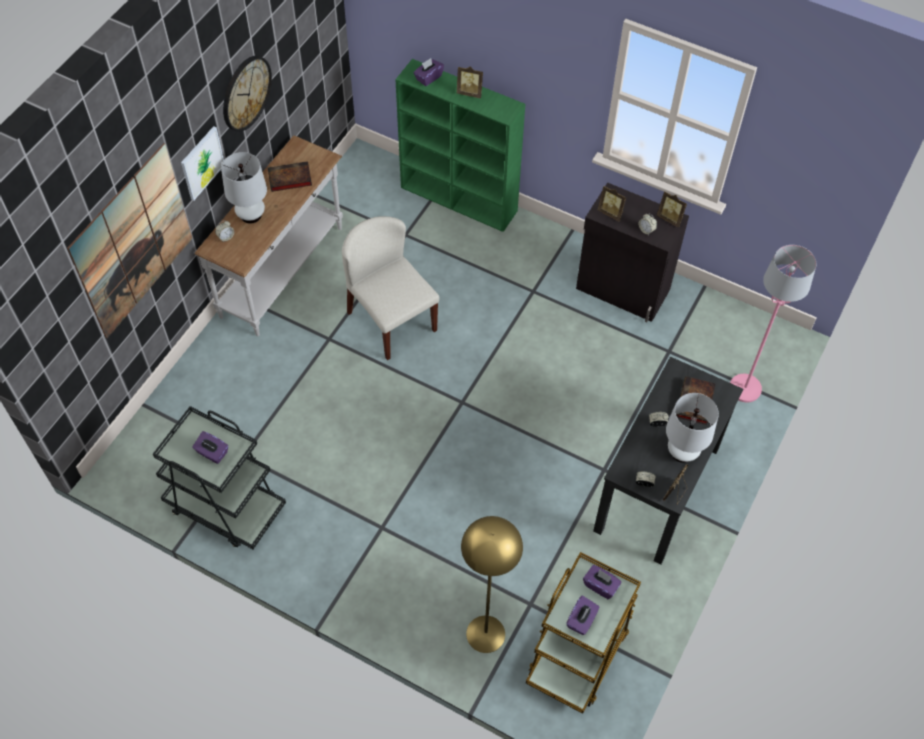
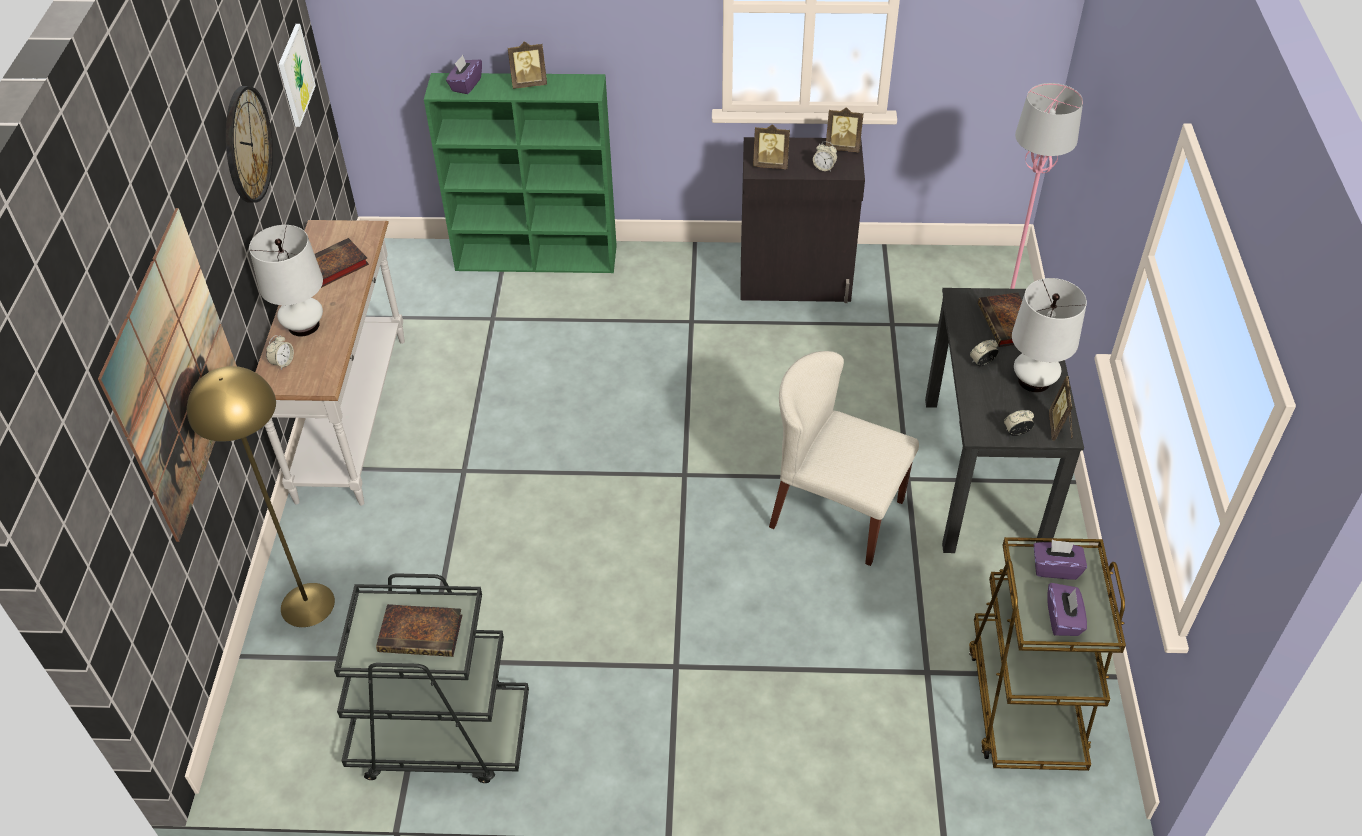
camera: 25 degrees left, 10 degrees down
picture [181,126,224,201] -> picture moved to [278,24,316,127]
purple tissue box [192,431,228,464] -> book [376,604,462,657]
beige chair [342,216,440,360] -> beige chair moved to [769,351,919,566]
yellow floor lamp [461,516,523,653] -> yellow floor lamp moved to [187,366,335,627]

